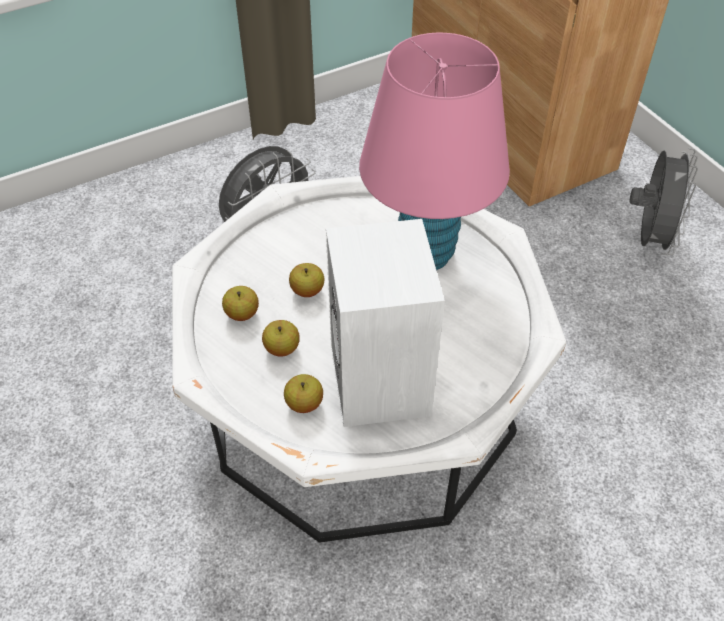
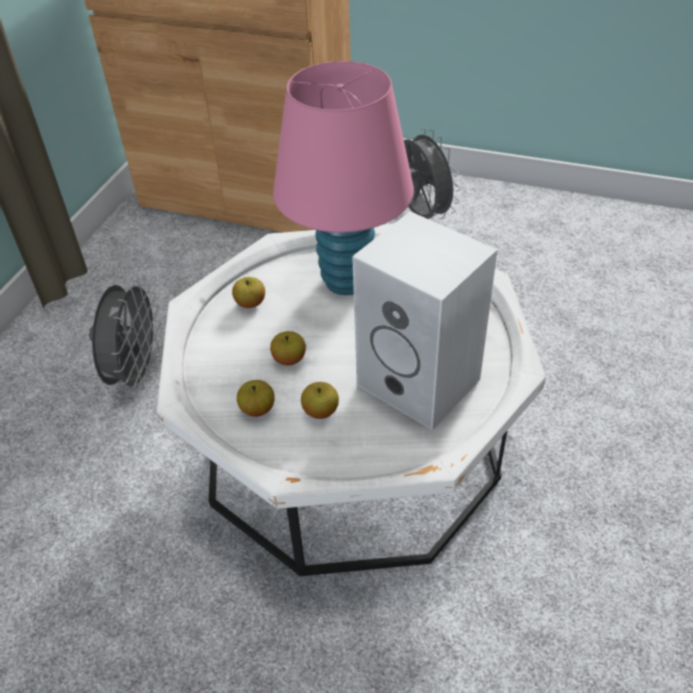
camera: 40 degrees left, 5 degrees down
apple [284,374,323,413] -> apple moved to [232,277,265,308]

